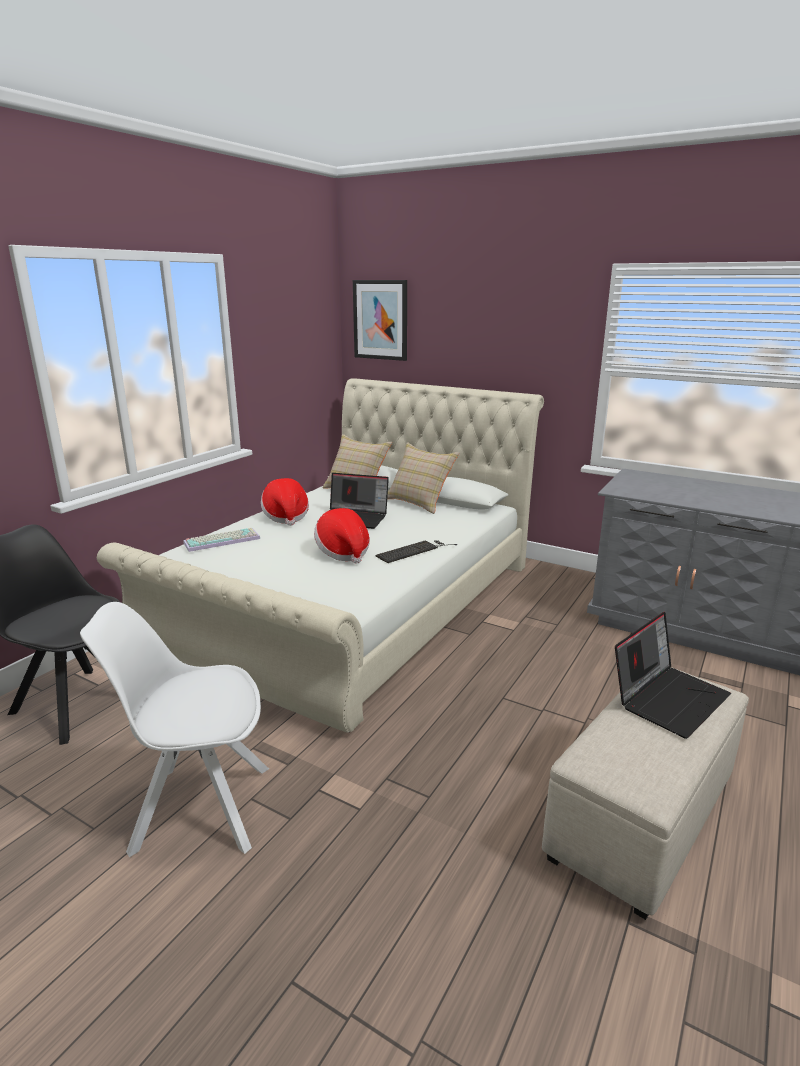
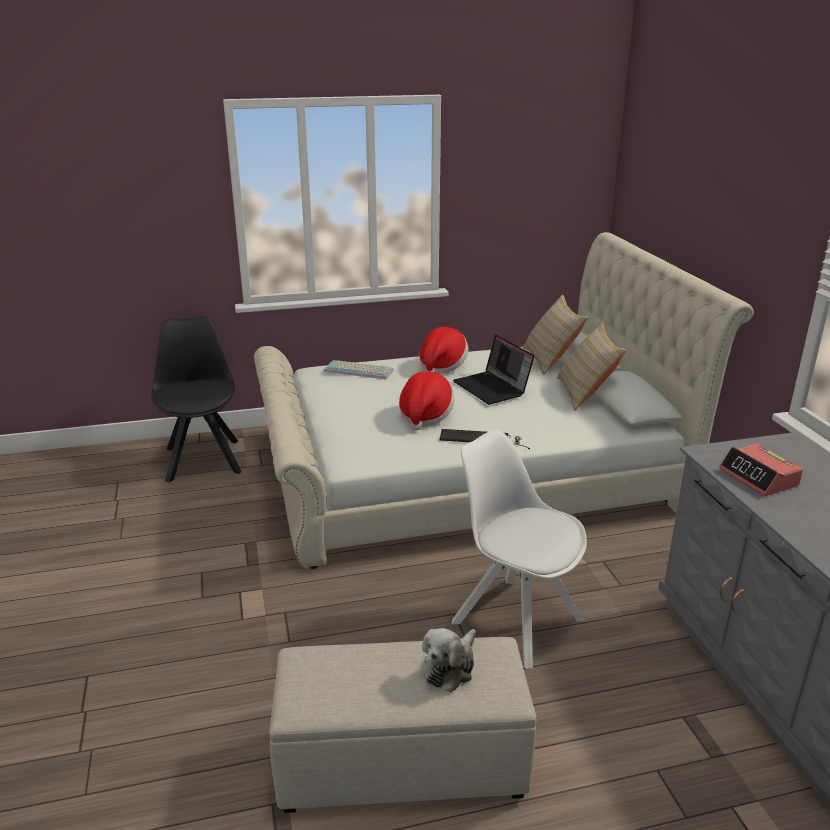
camera: 45 degrees right, 5 degrees up
white chair [80,602,269,857] -> white chair moved to [452,431,587,669]
picture [353,280,407,361] -> none
laptop [615,612,731,739] -> plush toy [422,628,476,692]
none -> alarm clock [719,444,803,496]

